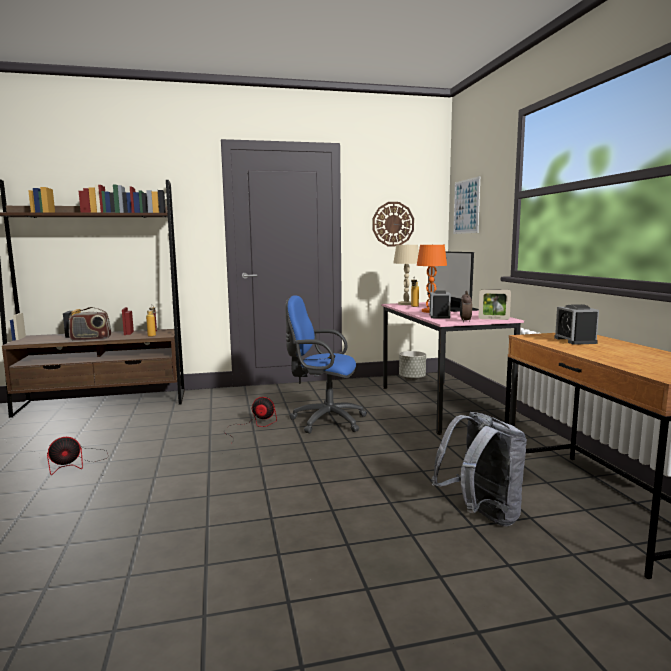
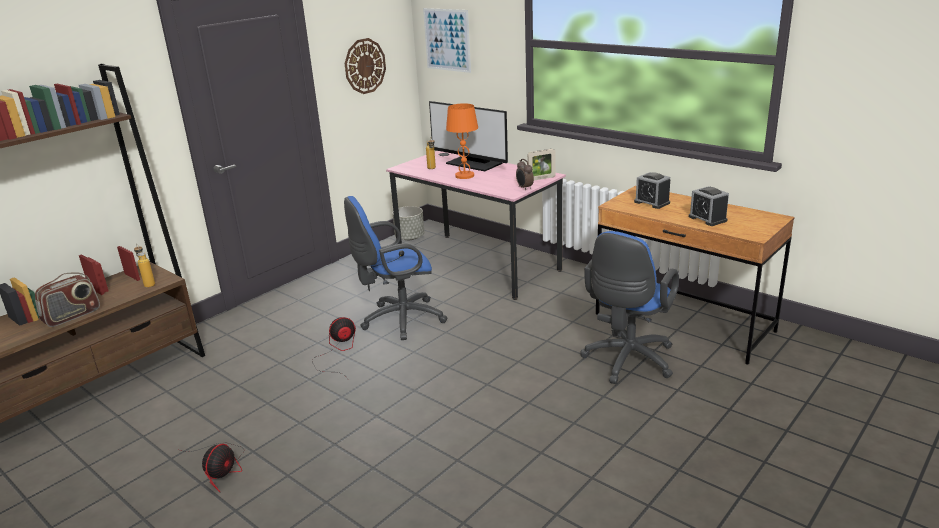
camera: 35 degrees left, 15 degrees up
beige table lamp [394,245,419,305] -> none
alarm clock [429,290,451,318] -> alarm clock moved to [689,186,729,226]
grey backpack [431,412,527,526] -> blue office chair [580,231,679,384]

